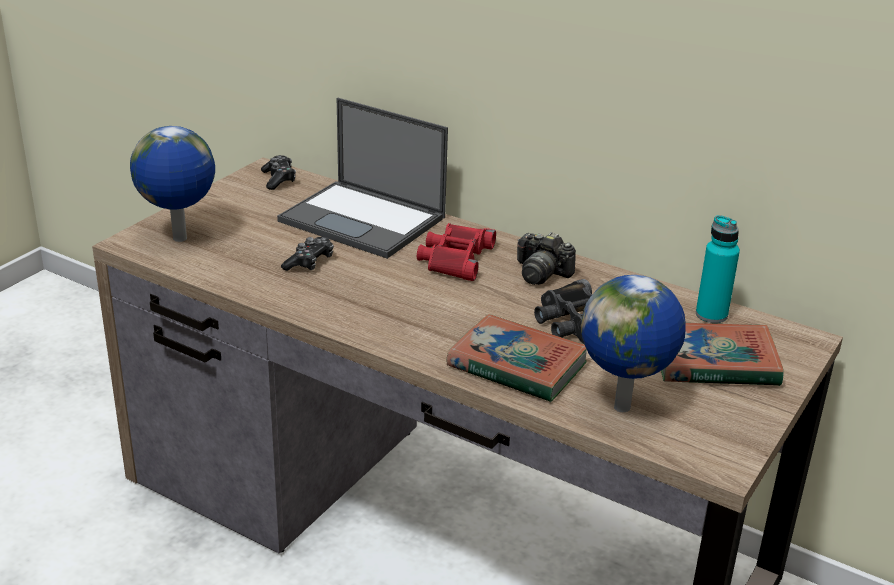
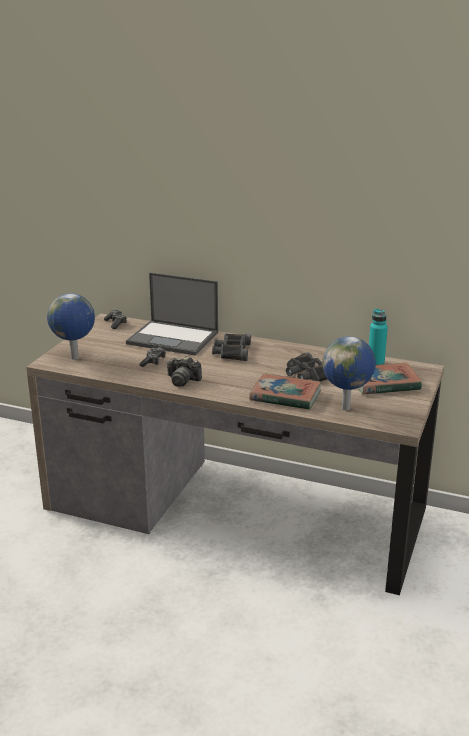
camera: 10 degrees left, 5 degrees down
red binoculars [417,223,496,281] -> black binoculars [212,333,251,361]
camera [517,232,576,285] -> camera moved to [167,356,202,387]

